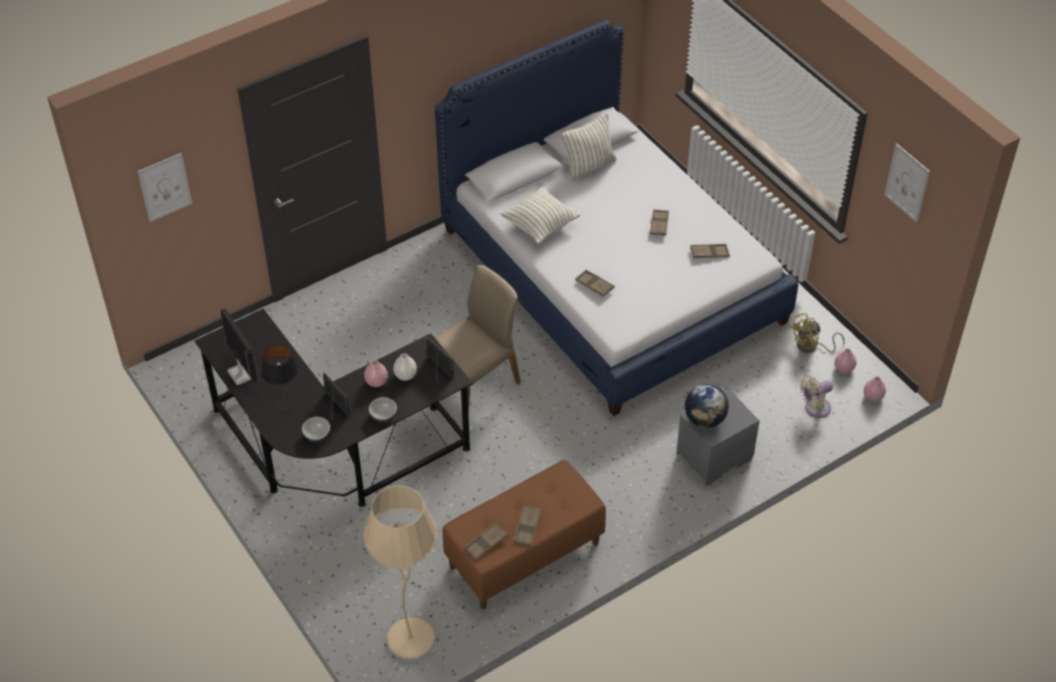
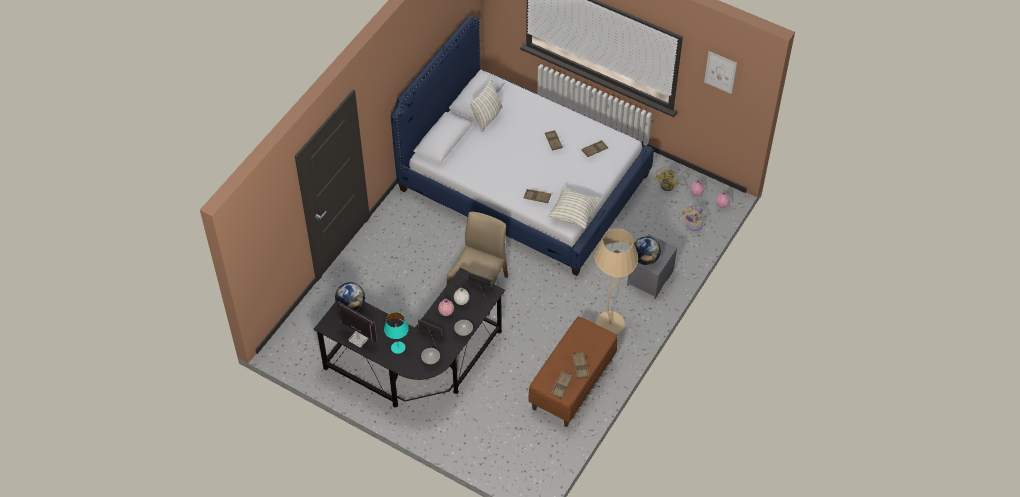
camera: 25 degrees left, 5 degrees up
picture [138,153,192,222] -> none
black table lamp [261,345,298,412] -> turquoise table lamp [384,312,409,354]
beige floor lamp [364,486,437,659] -> beige floor lamp moved to [594,228,638,334]
pillow [501,186,580,244] -> pillow moved to [549,187,599,229]
none -> globe [335,282,365,311]

